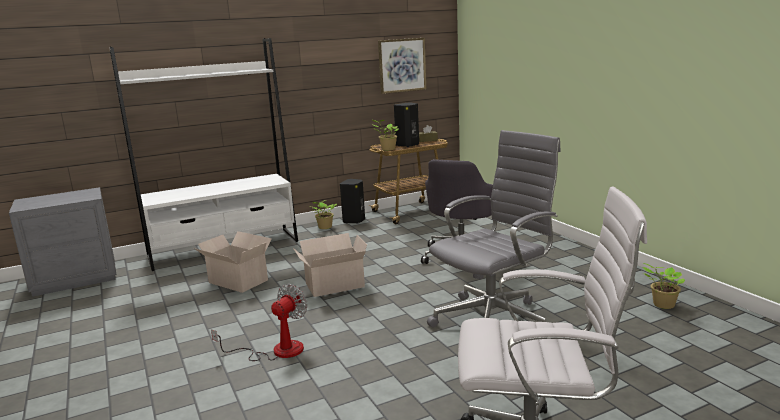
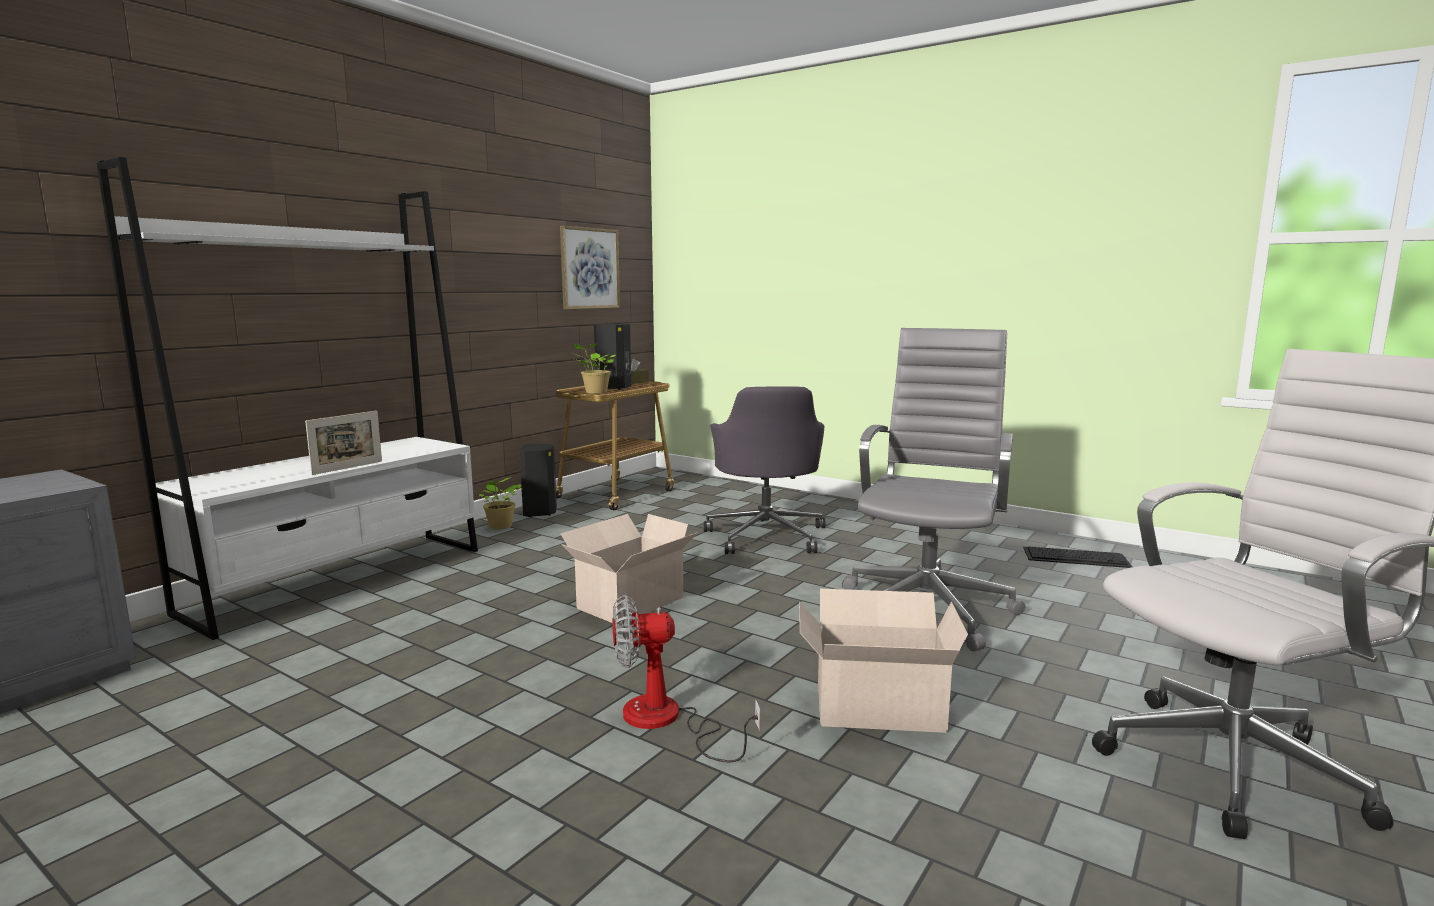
camera: 30 degrees left, 5 degrees down
cardboard box [194,231,272,293] -> cardboard box moved to [799,589,968,733]
fan [211,284,307,361] -> fan turned 105 degrees counterclockwise [612,595,760,762]
potted plant [642,263,685,309] -> keyboard [1023,547,1132,568]
none -> picture frame [305,411,382,475]

